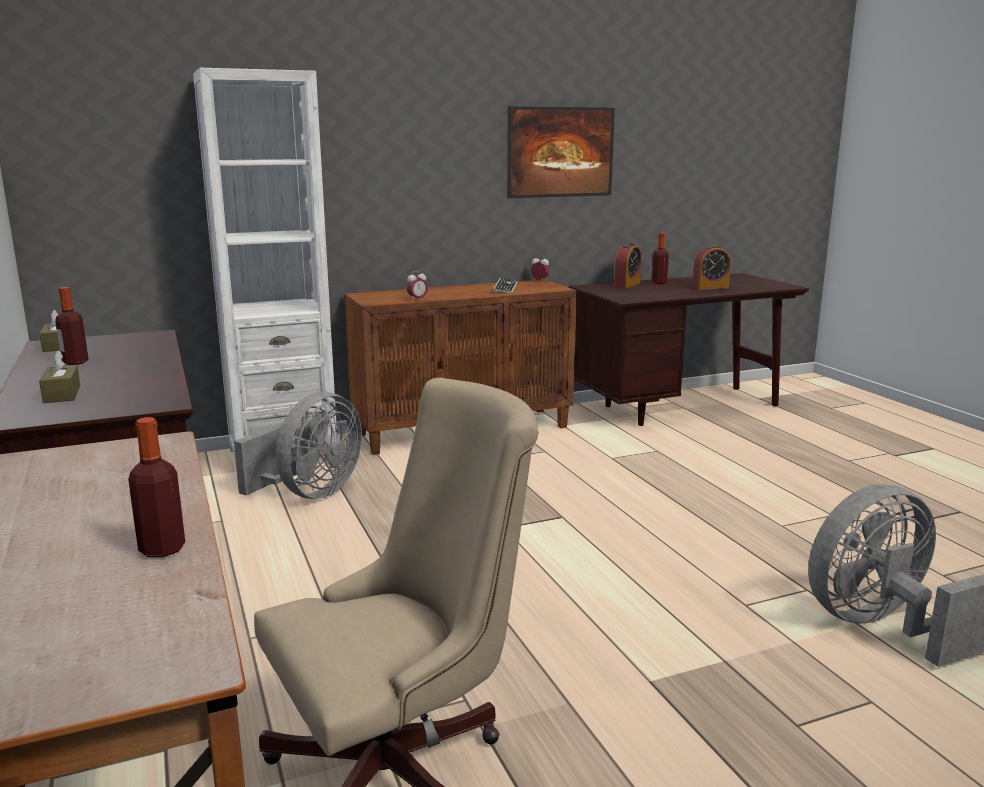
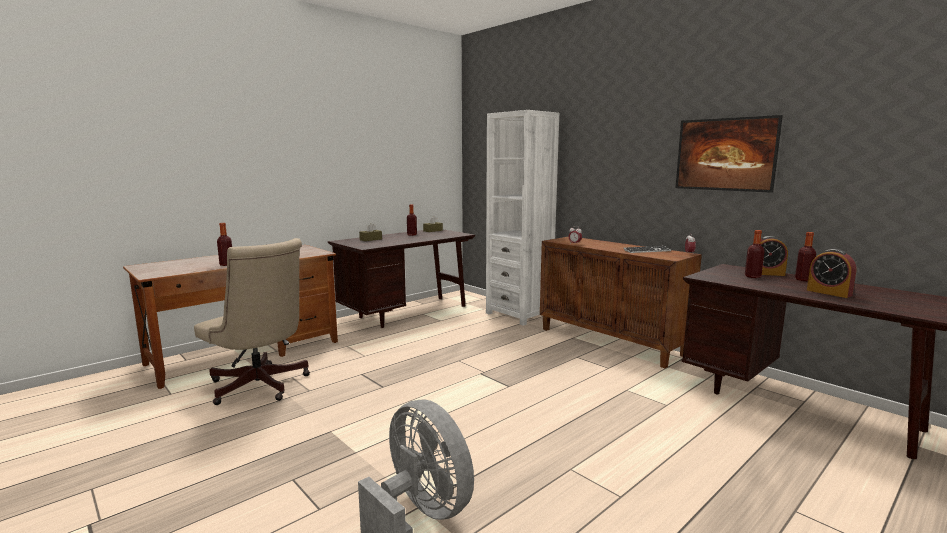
camera: 70 degrees right, 5 degrees down
grey fan [234,392,362,499] -> none
none -> bottle [745,230,765,278]

